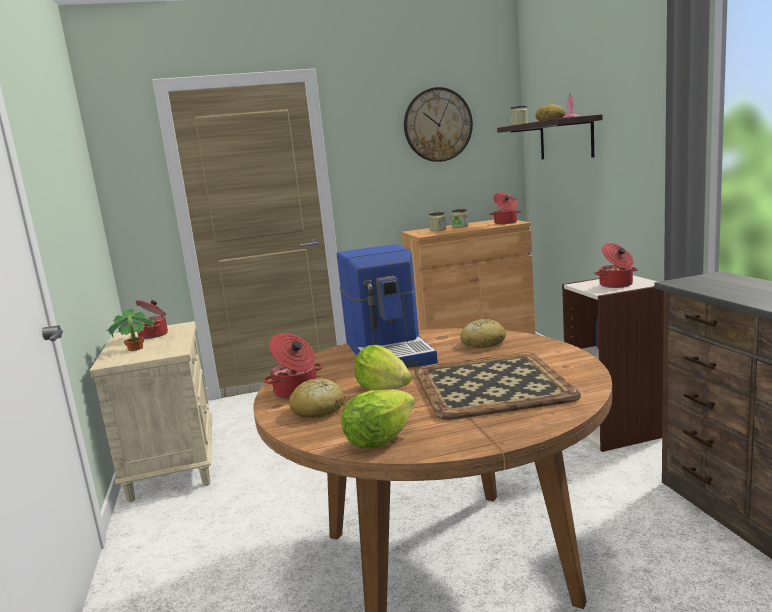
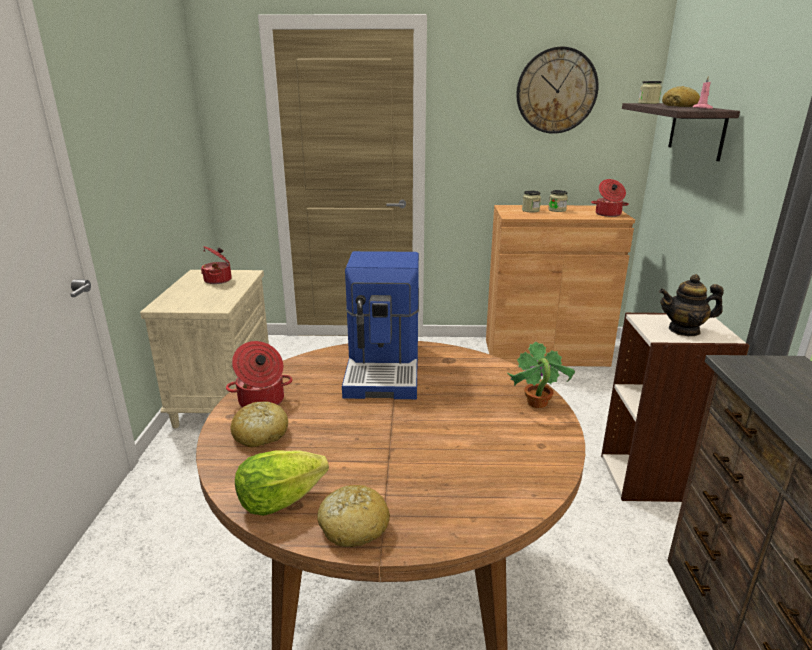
camera: 15 degrees right, 10 degrees up
potted plant [107,308,155,351] -> potted plant moved to [507,342,575,408]
lettuce [354,345,412,390] -> none
tray [415,352,581,420] -> none
bread [460,319,506,348] -> bread moved to [317,485,390,547]
cooking pot [594,243,638,288] -> teapot [659,274,724,336]

